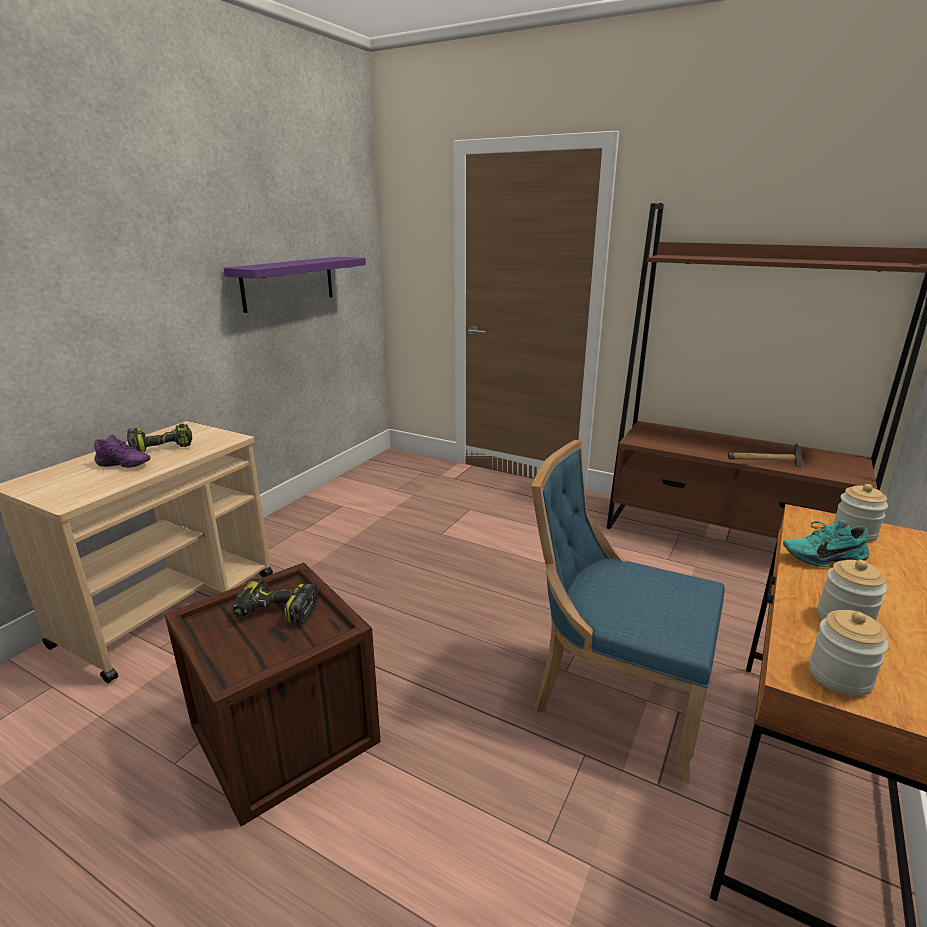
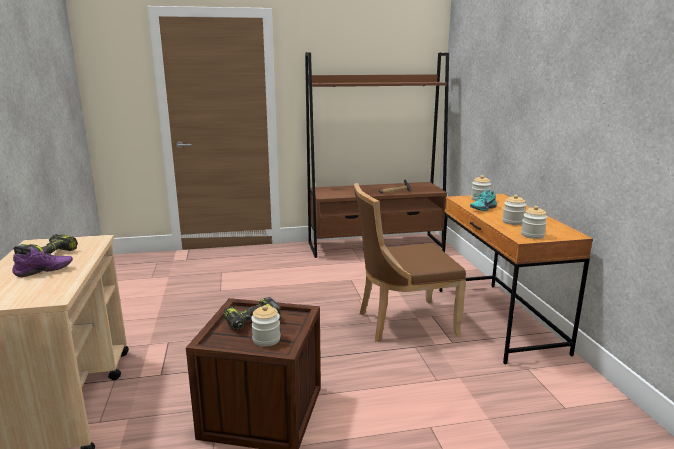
camera: 40 degrees left, 5 degrees down
purple shelf [224,257,366,313] -> none
blue chair [532,440,725,784] -> brown chair [354,183,466,342]
none -> jar [251,305,280,347]

